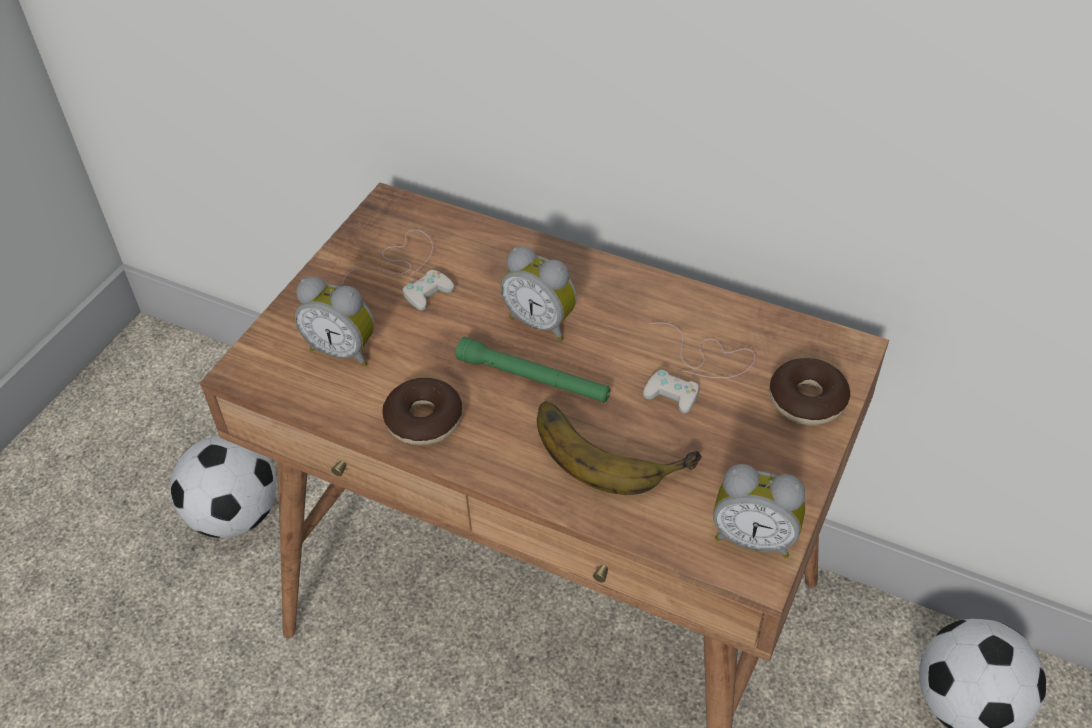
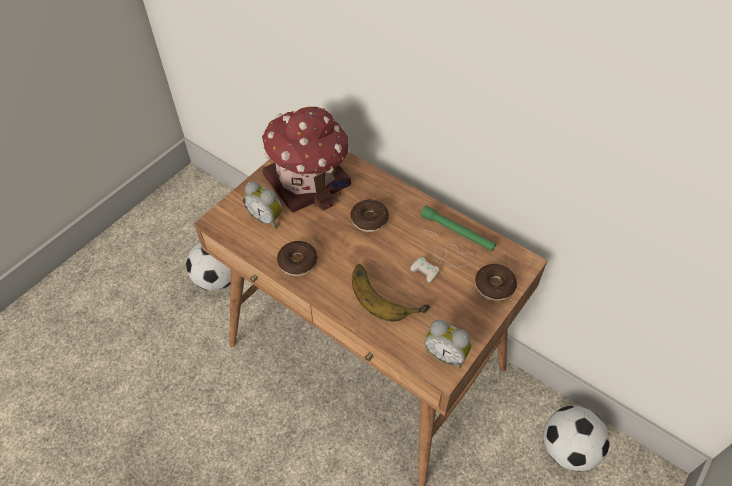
camera: 10 degrees right, 5 degrees up
white game controller [342,230,455,311] -> toy house [261,107,351,213]
green flashlight [455,337,610,403] -> green flashlight moved to [421,205,496,251]
alarm clock [501,246,577,341] -> donut [350,200,389,232]

